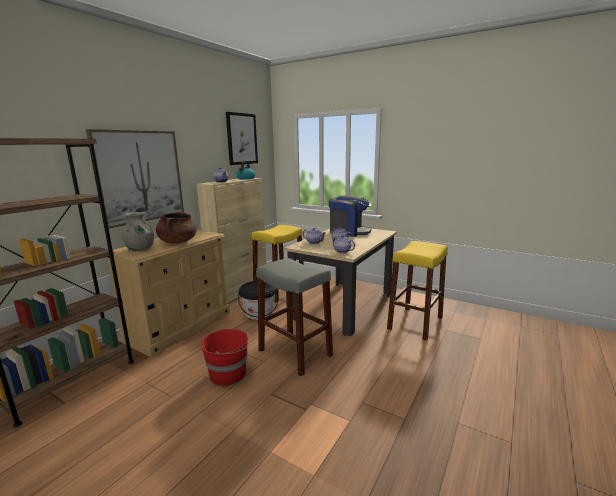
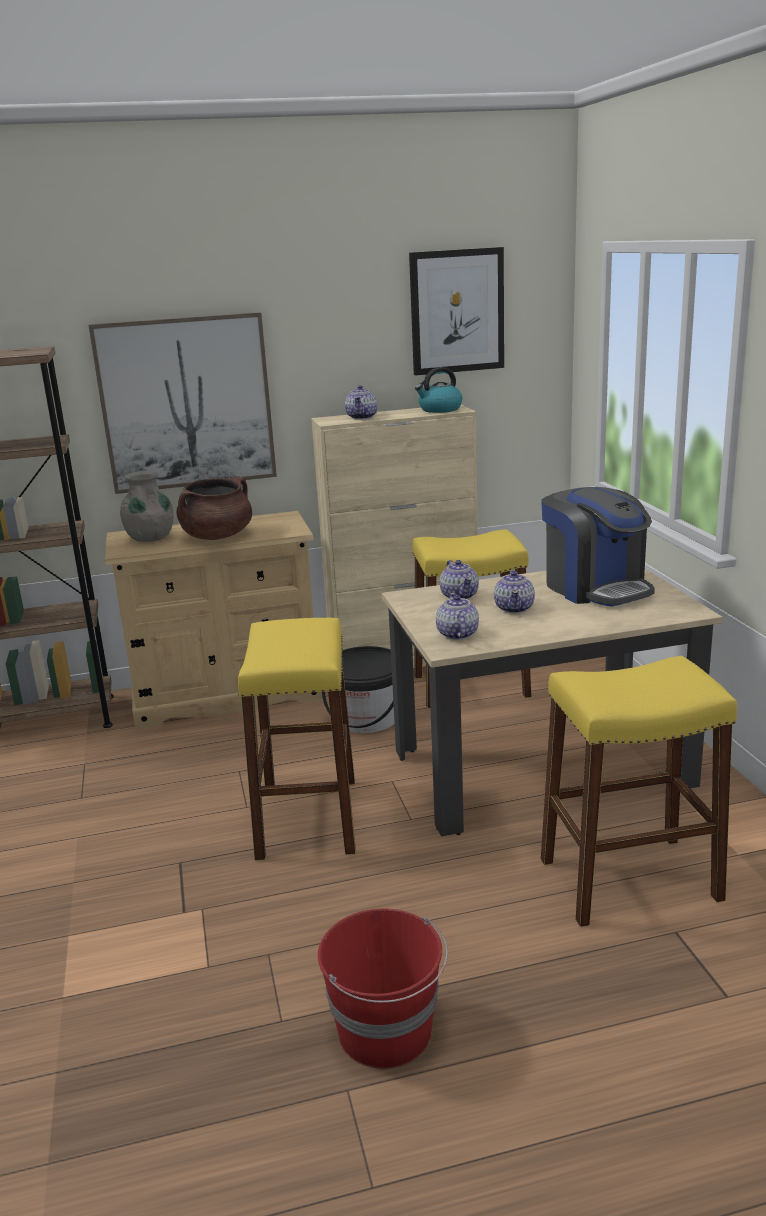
camera: 45 degrees right, 5 degrees up
red bucket [201,327,251,386] -> red bucket moved to [318,908,448,1069]
grey stool [256,258,333,376] -> yellow stool [238,618,356,860]

